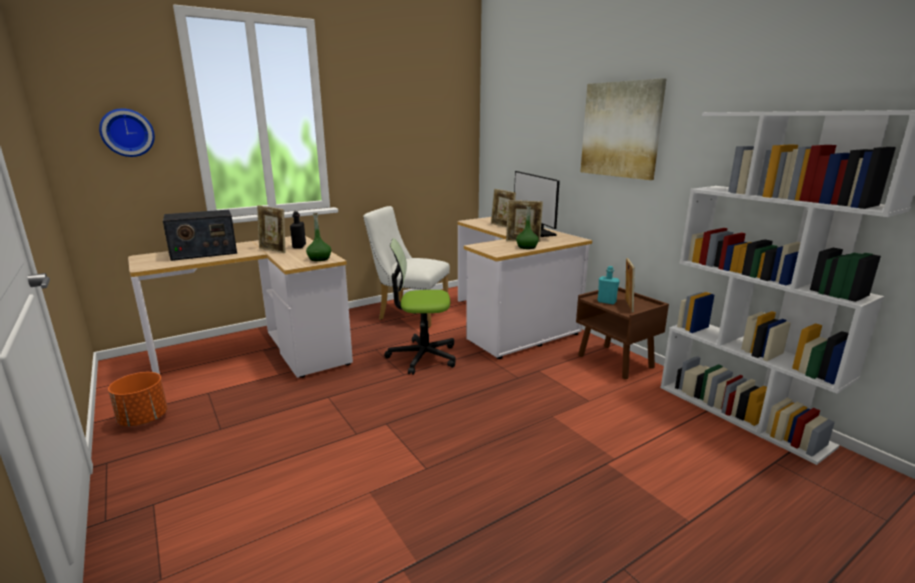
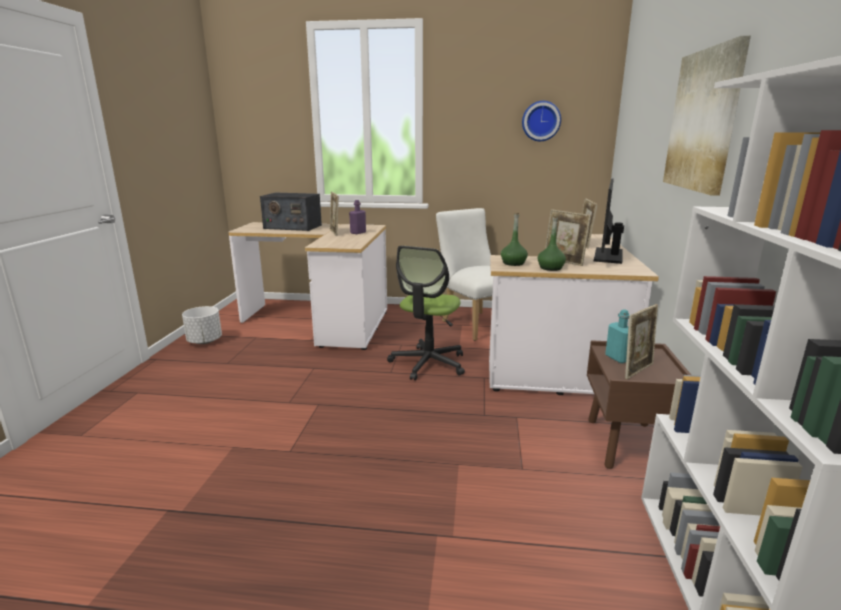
camera: 40 degrees right, 0 degrees up
wall clock [99,108,155,157] -> wall clock moved to [522,101,561,141]
orange planter [108,372,168,426] -> white planter [182,306,222,344]
black bottle [290,211,306,249] -> purple bottle [349,200,366,234]
green bottle [306,213,331,261] -> green bottle moved to [501,213,528,266]
office chair [384,238,456,375] -> office chair turned 105 degrees counterclockwise [387,246,465,380]

